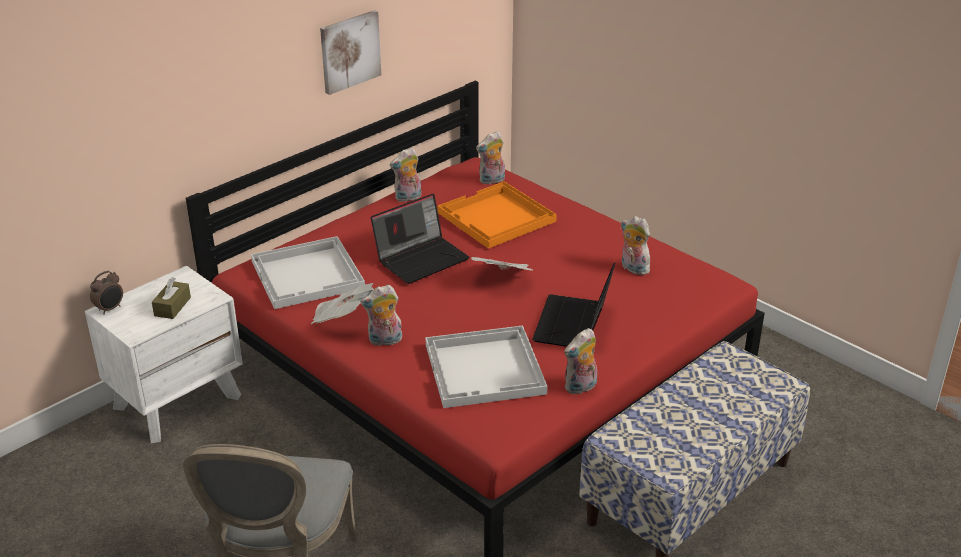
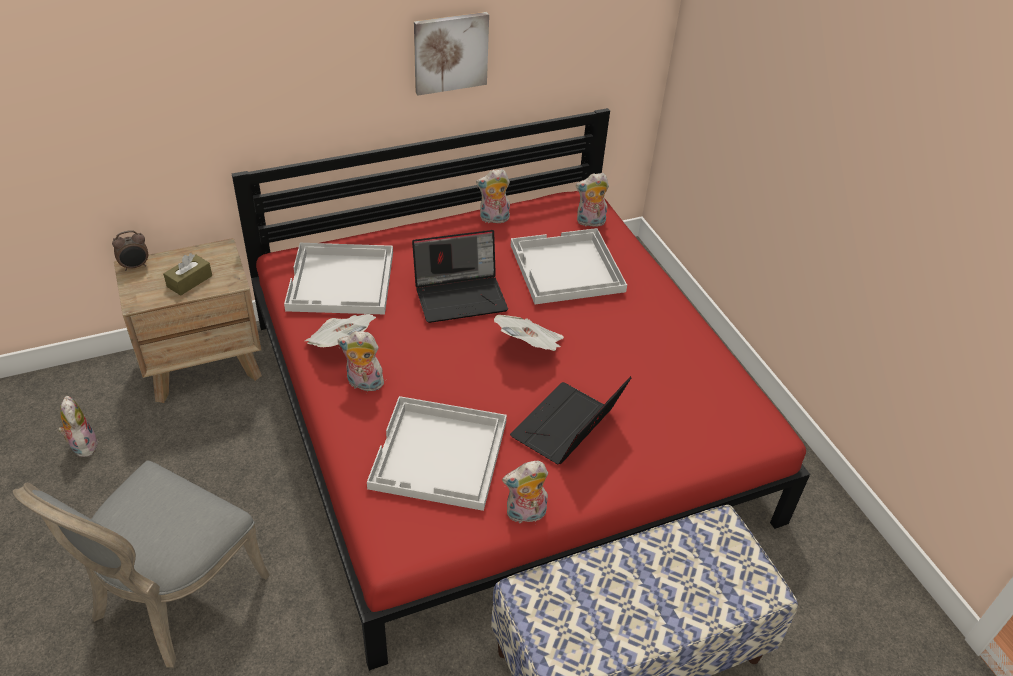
camera: 20 degrees right, 10 degrees up
white nightstand [85,266,243,443] -> brown nightstand [114,238,262,403]
orange tray [437,181,557,249] -> white tray [511,228,627,304]
plush toy [621,216,652,275] -> plush toy moved to [58,396,98,457]

